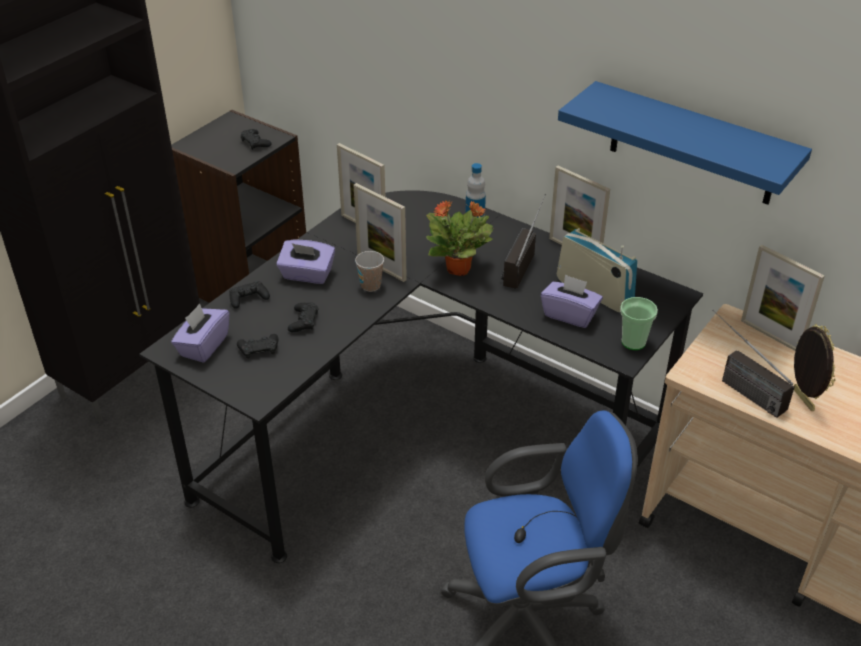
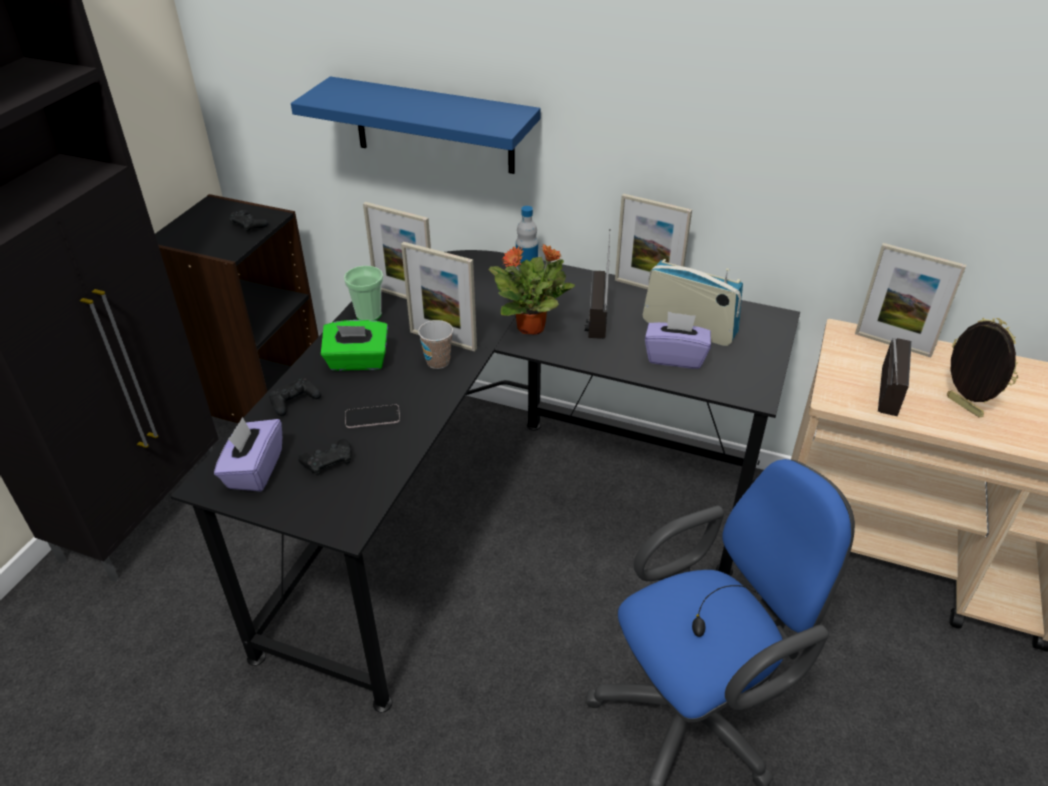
camera: 15 degrees left, 0 degrees up
purple tissue box [276,240,335,284] -> green tissue box [321,320,388,371]
black game controller [288,302,318,332] -> phone [345,405,400,428]
blue shelf [558,81,812,205] -> blue shelf moved to [291,76,540,174]
cup [620,297,658,350] -> cup moved to [344,266,383,321]
radio [712,310,795,418] -> radio turned 105 degrees counterclockwise [878,338,912,416]

